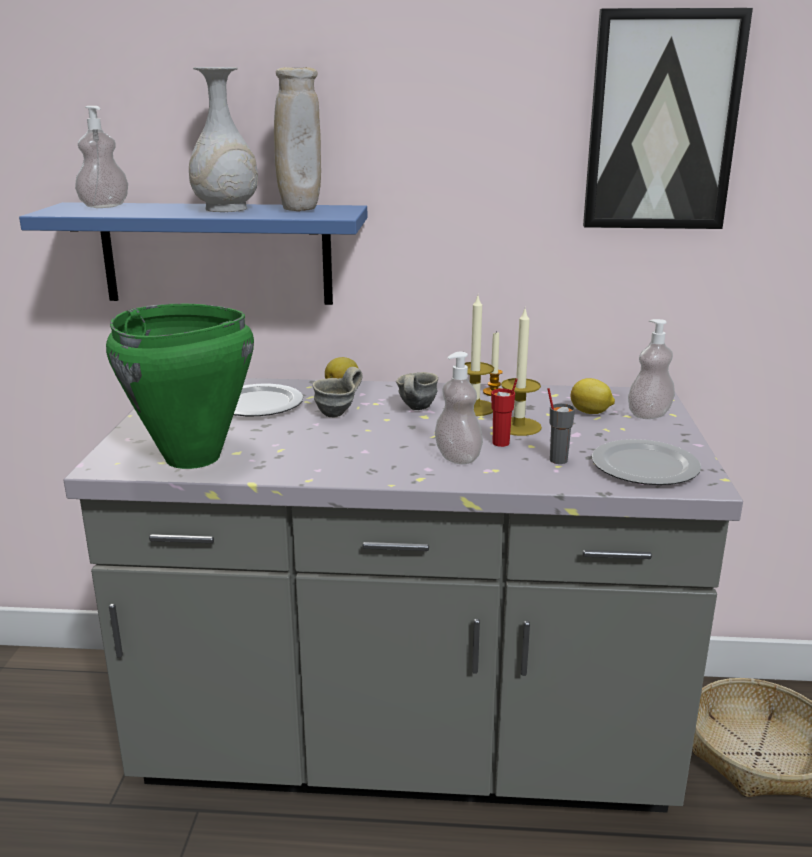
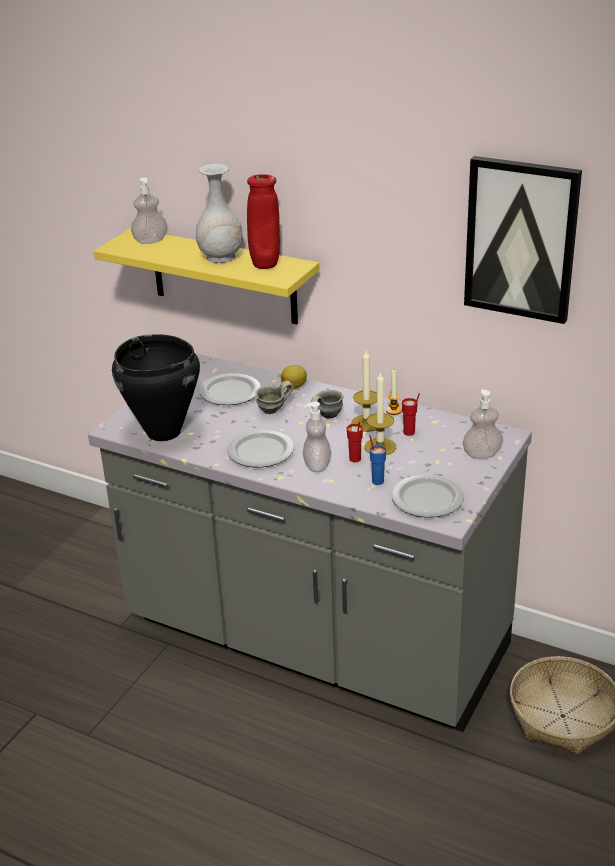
camera: 25 degrees right, 10 degrees up
blue shelf [19,202,367,305] -> yellow shelf [93,228,320,324]
green cooking pot [106,304,254,469] -> black cooking pot [112,334,200,441]
beige vase [274,67,321,211] -> red vase [247,174,280,269]
grey cup [547,388,575,464] -> blue cup [369,435,386,485]
lemon [570,378,615,414] -> none
none -> plate [227,430,294,467]
none -> red cup [402,393,420,436]

